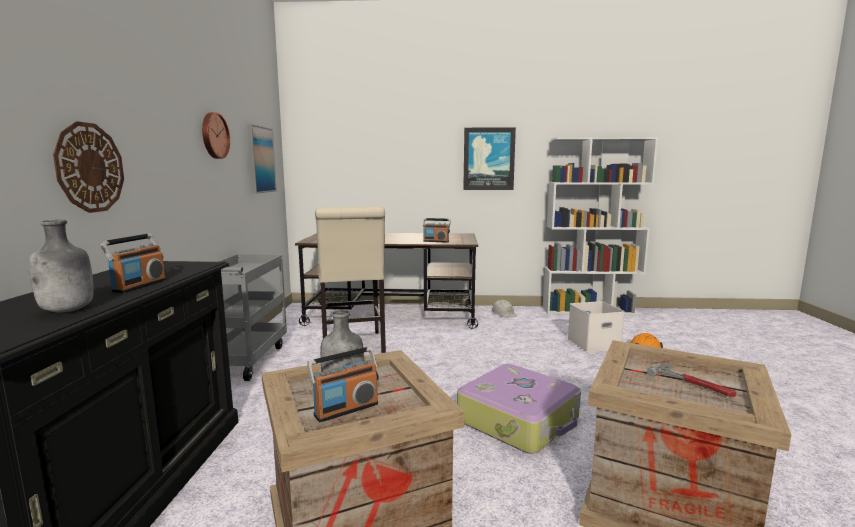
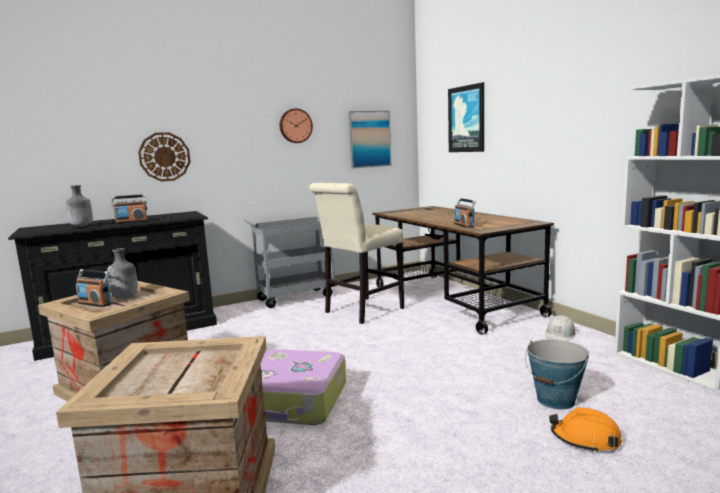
camera: 60 degrees right, 0 degrees up
picture [463,127,516,190] -> picture moved to [448,82,484,152]
white storage box [568,301,625,353] -> bucket [525,339,590,410]
hammer [647,363,736,397] -> none

